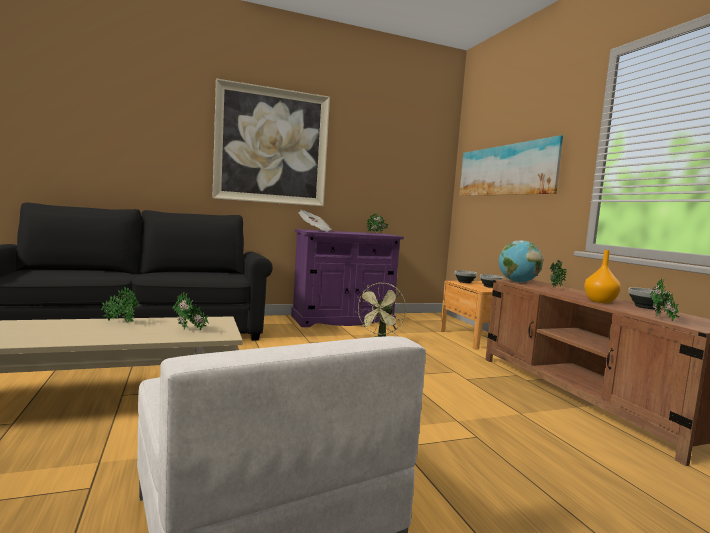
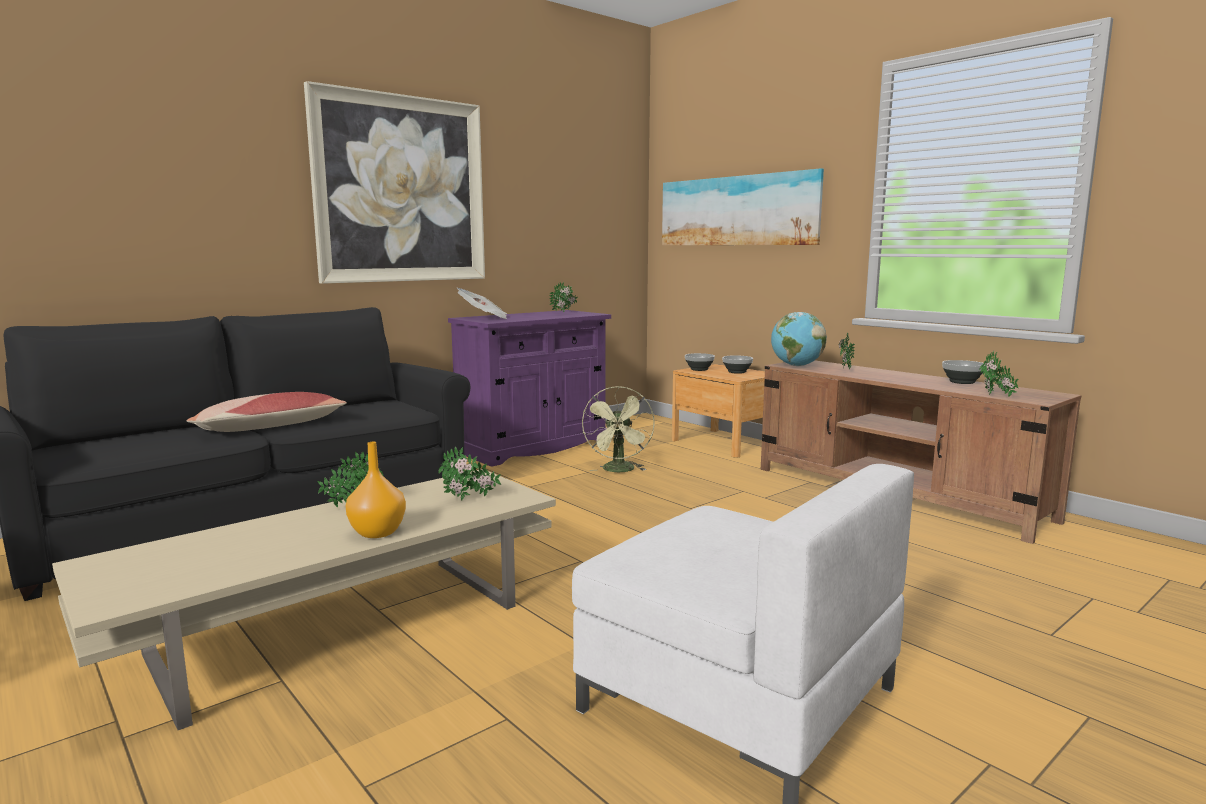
camera: 20 degrees left, 5 degrees up
orange vase [584,250,621,303] -> orange vase moved to [346,442,406,538]
none -> pillow [187,392,347,432]

